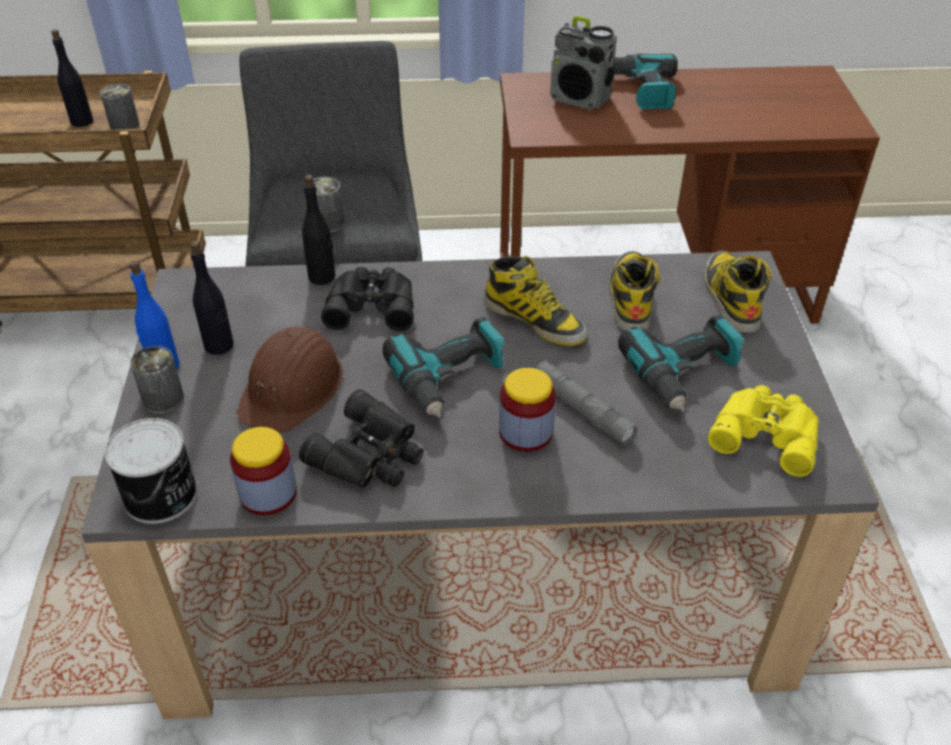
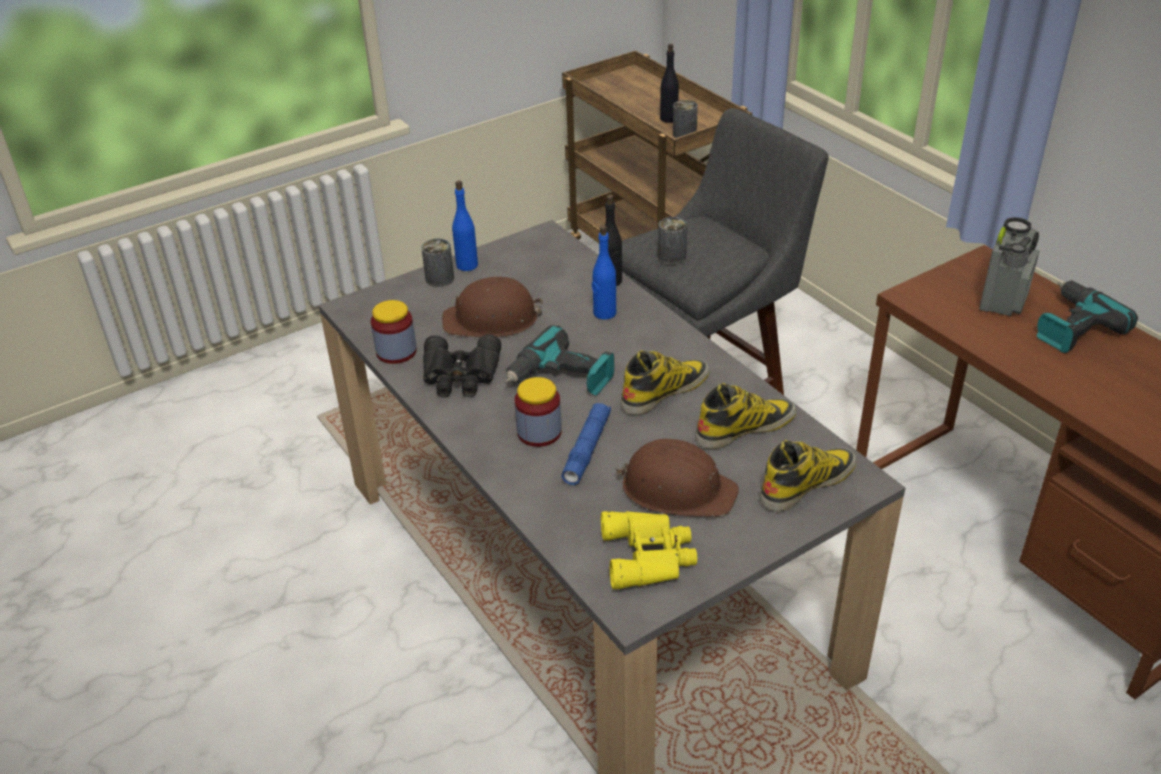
camera: 60 degrees right, 5 degrees down
can [105,418,198,524] -> none
black bottle [190,241,234,355] -> none
black binoculars [321,267,414,331] -> blue bottle [592,225,616,319]
boot [484,256,588,346] -> boot turned 135 degrees counterclockwise [621,350,709,415]
grey flashlight [535,360,637,445] -> blue flashlight [561,403,611,485]
radio [550,16,617,109] -> radio turned 150 degrees counterclockwise [979,217,1039,316]
power drill [618,314,744,412] -> brown hard hat [616,439,739,517]

